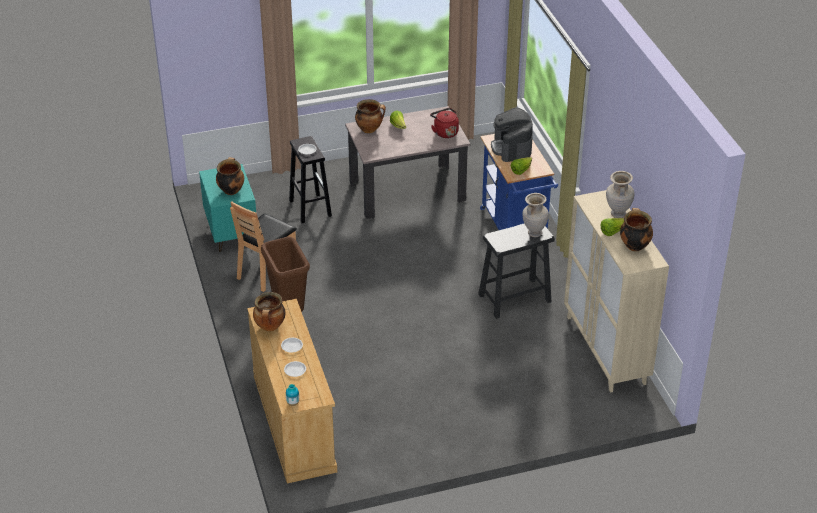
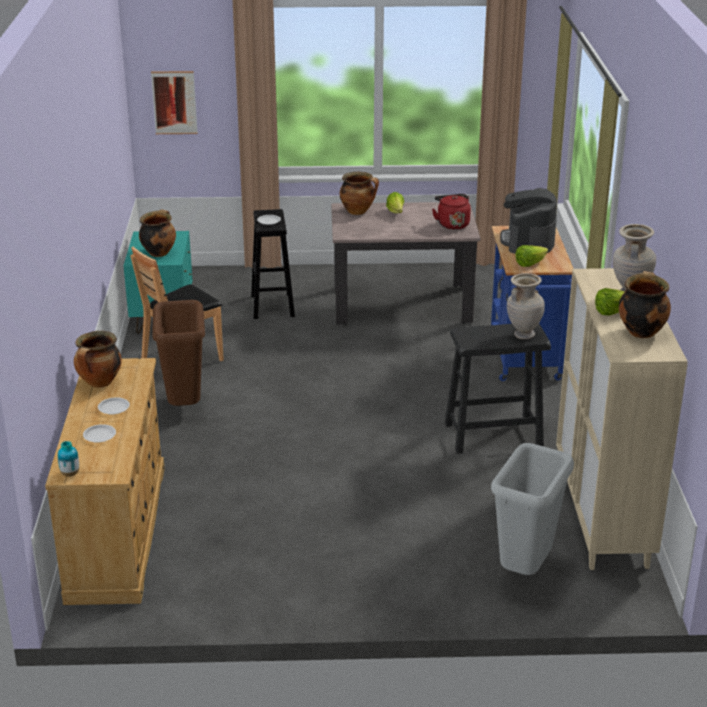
camera: 15 degrees right, 10 degrees down
none -> picture [151,71,198,134]
none -> grey trash can [491,443,574,575]

